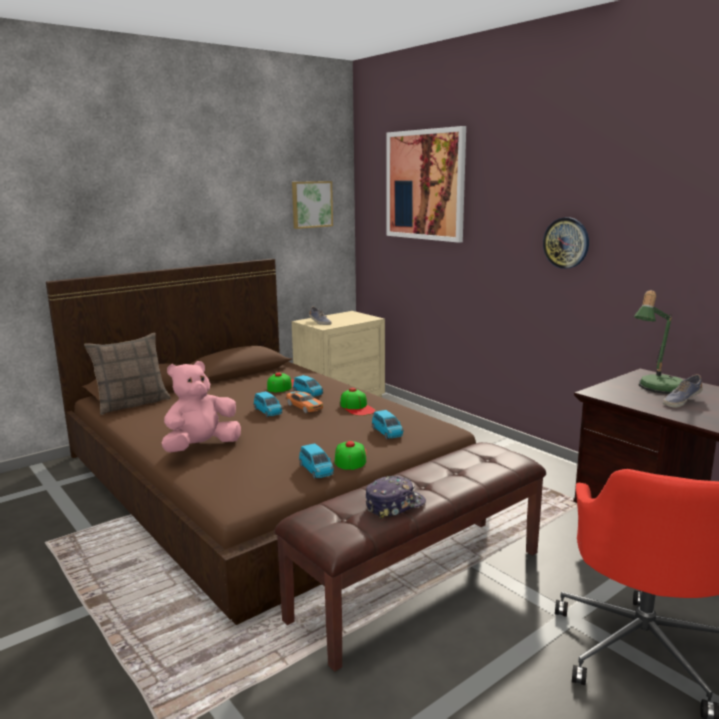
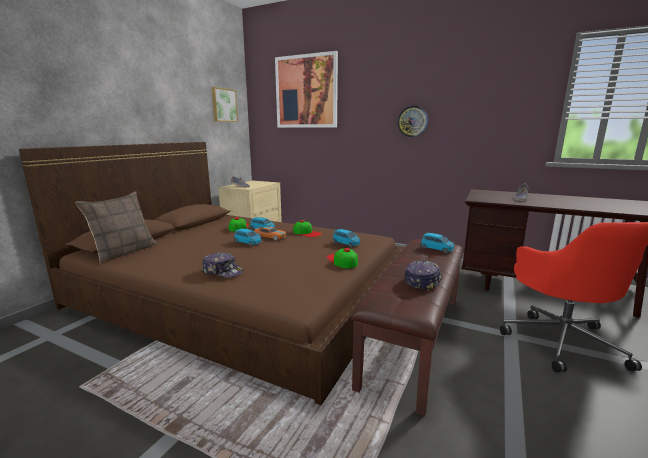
camera: 25 degrees left, 0 degrees up
pink plush toy [161,361,241,452] -> cap [201,252,244,277]
blue toy car [299,443,334,479] -> blue toy car moved to [421,233,454,253]
table lamp [634,290,683,394] -> none

